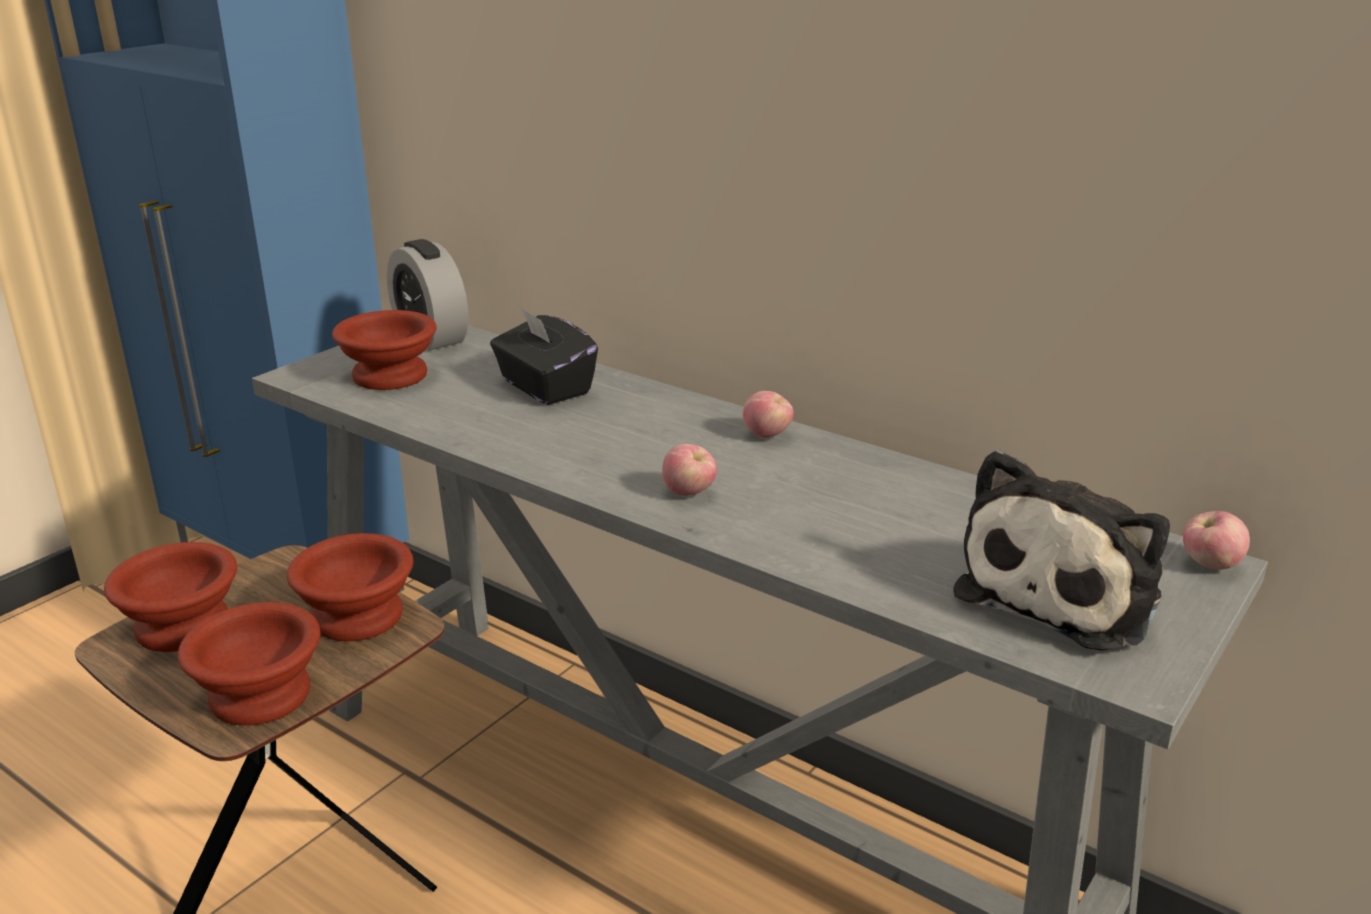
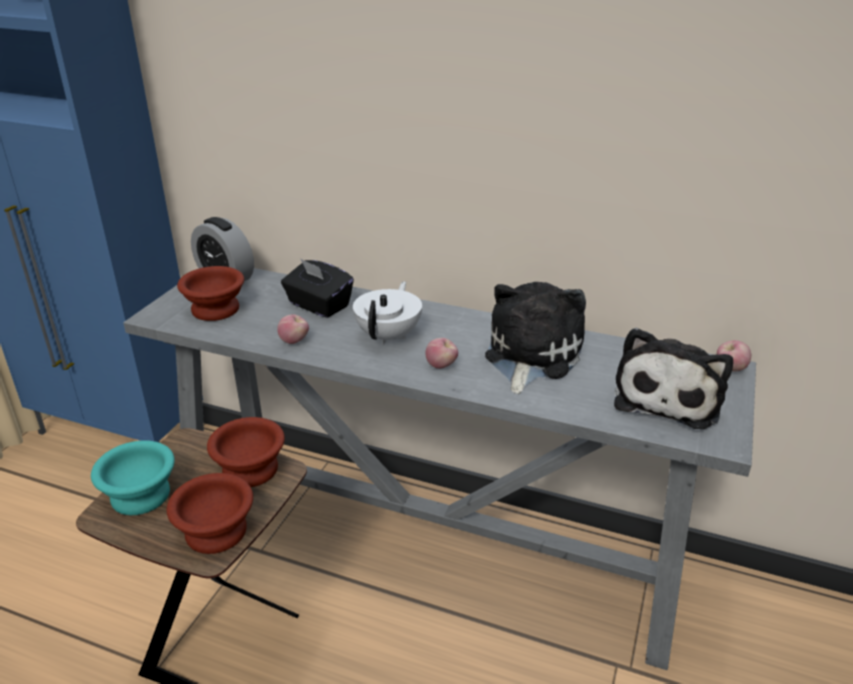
camera: 15 degrees left, 5 degrees up
brown bowl [104,542,237,652] -> turquoise bowl [91,440,175,515]
apple [743,391,794,438] -> apple moved to [277,314,309,344]
none -> white teapot [353,281,422,345]
none -> plush toy [485,282,586,394]

